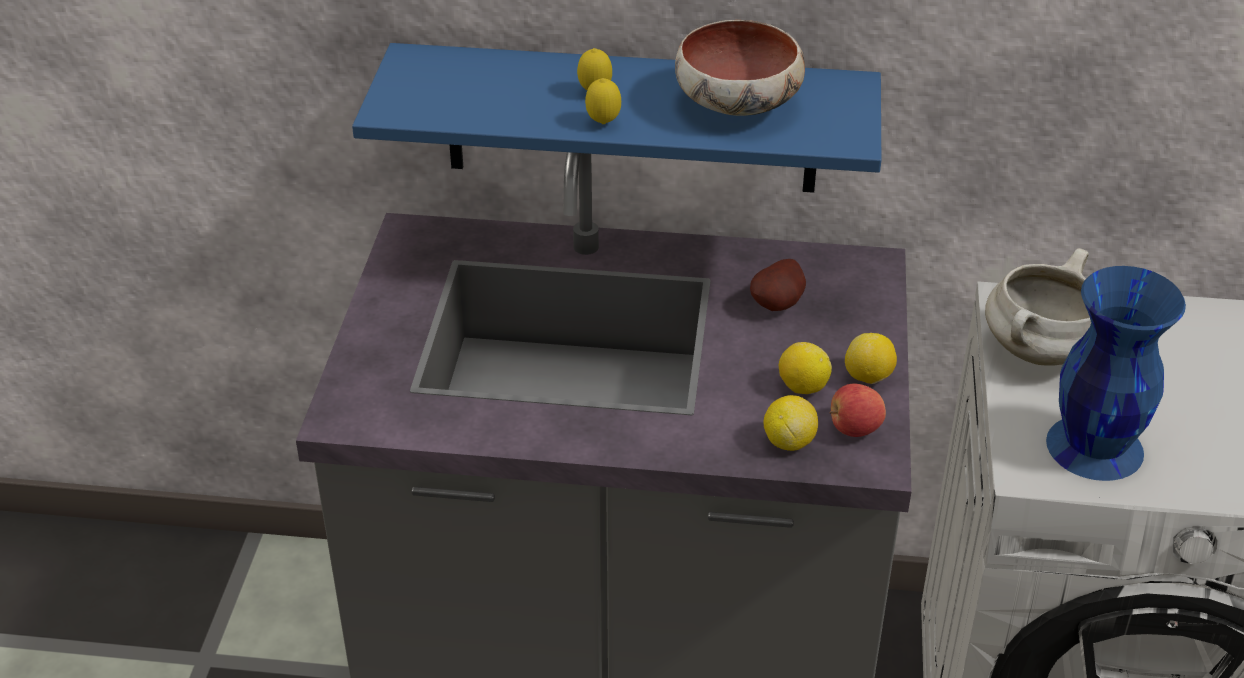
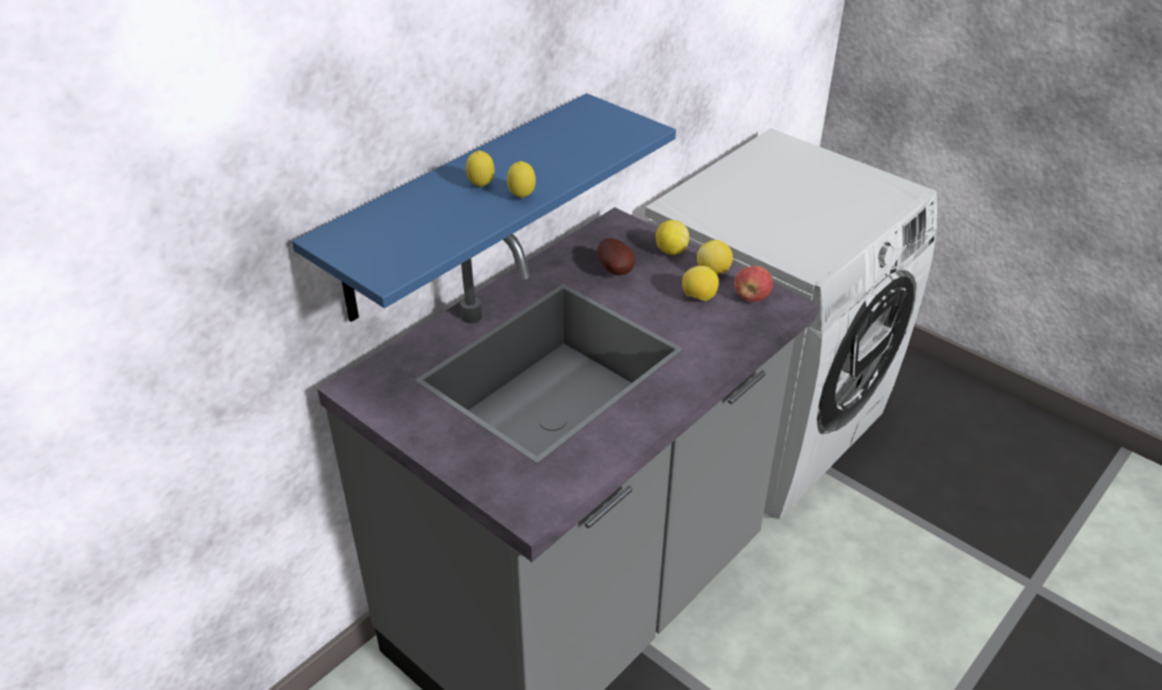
camera: 55 degrees left, 0 degrees up
bowl [675,20,805,116] -> none
lemon [764,395,818,451] -> lemon moved to [655,220,689,255]
white cooking pot [985,248,1091,366] -> none
blue vase [1046,266,1186,481] -> none

